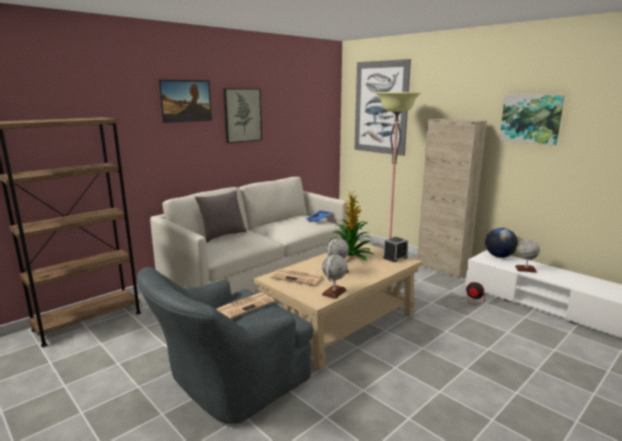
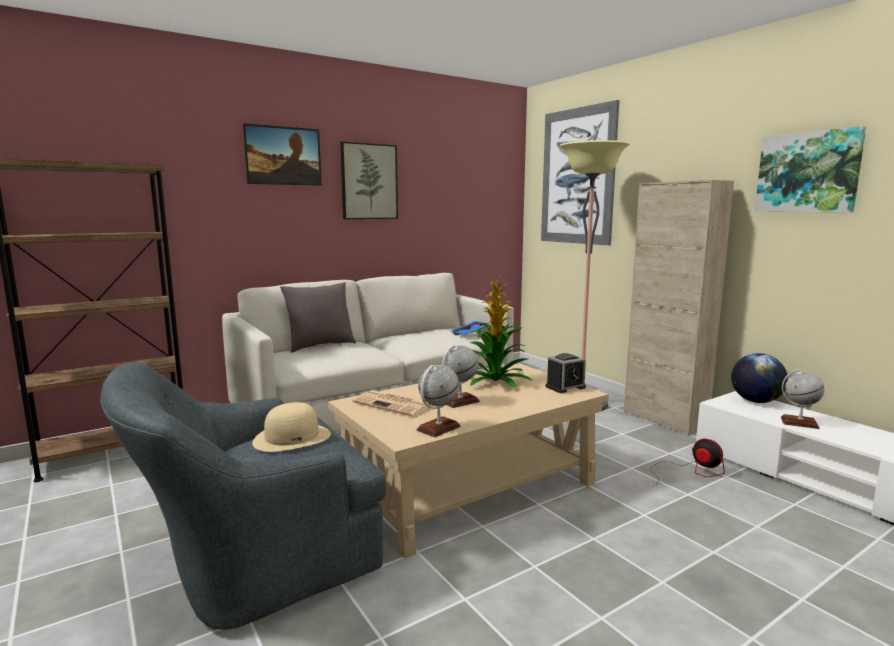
camera: 10 degrees right, 5 degrees down
newspaper [216,292,275,319] -> beige hat [252,402,331,452]

